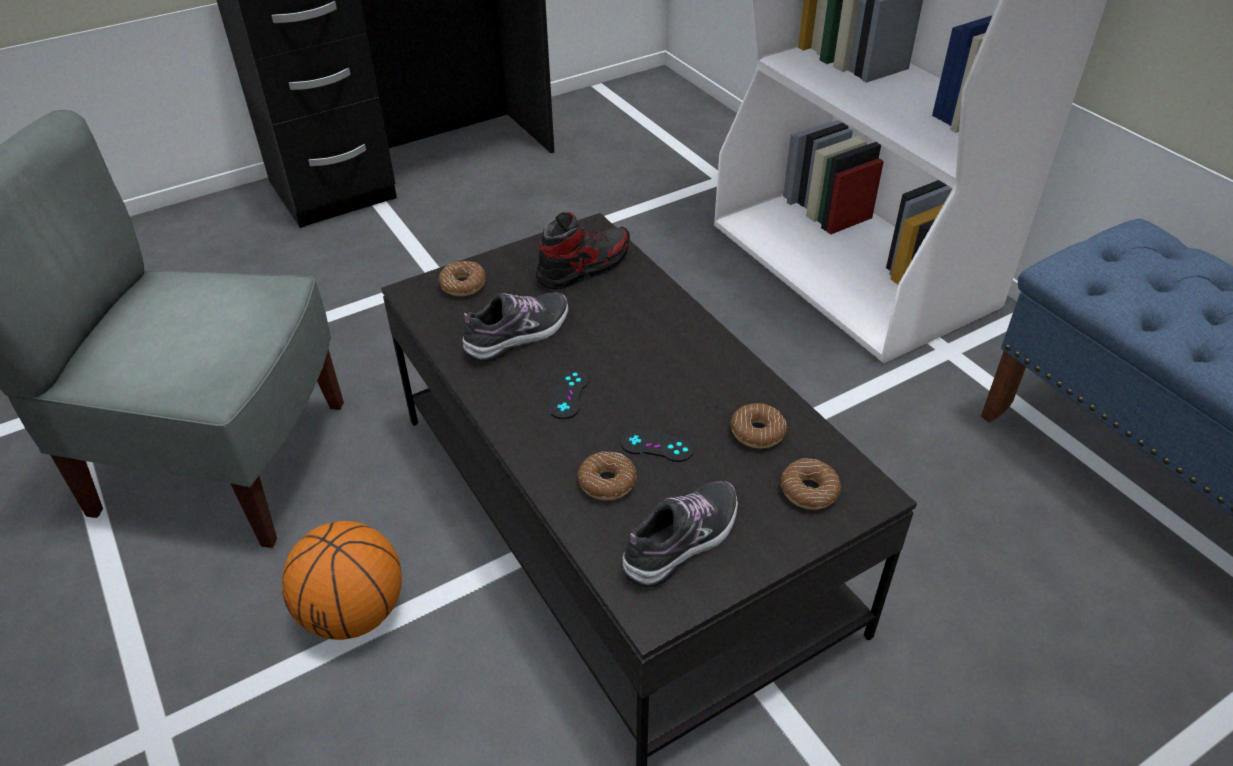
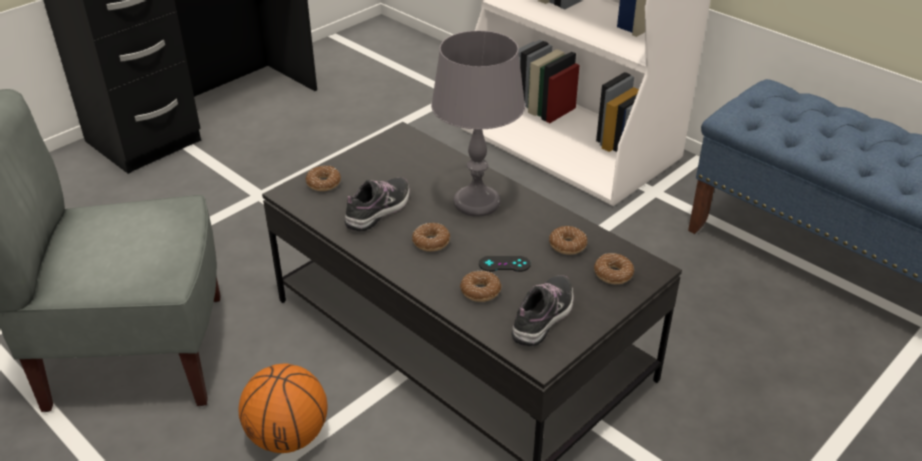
camera: 15 degrees left, 5 degrees down
shoe [536,212,630,290] -> none
black game controller [548,369,589,419] -> donut [412,223,450,252]
none -> grey table lamp [431,31,525,217]

